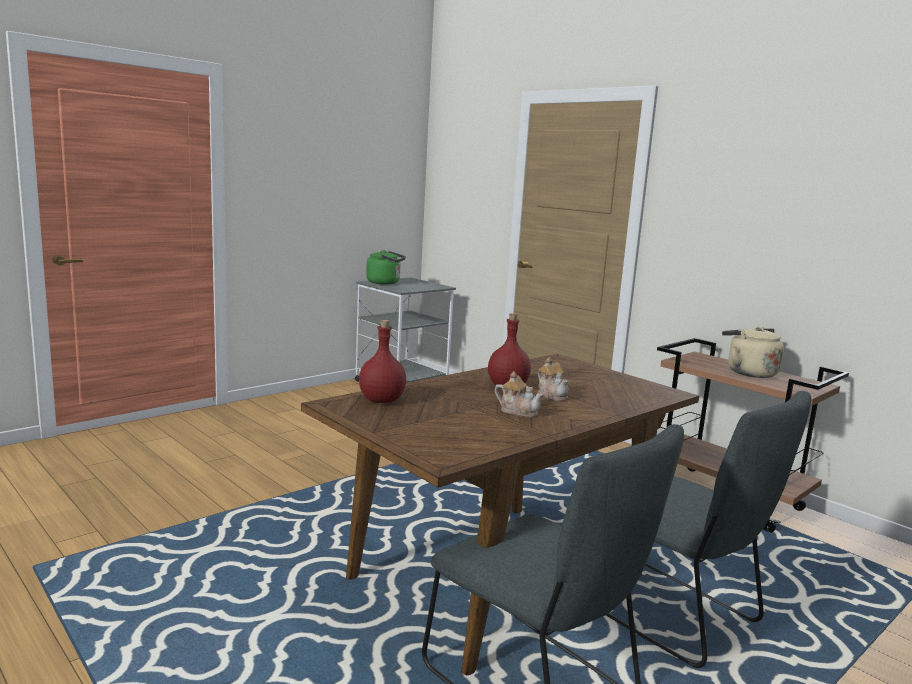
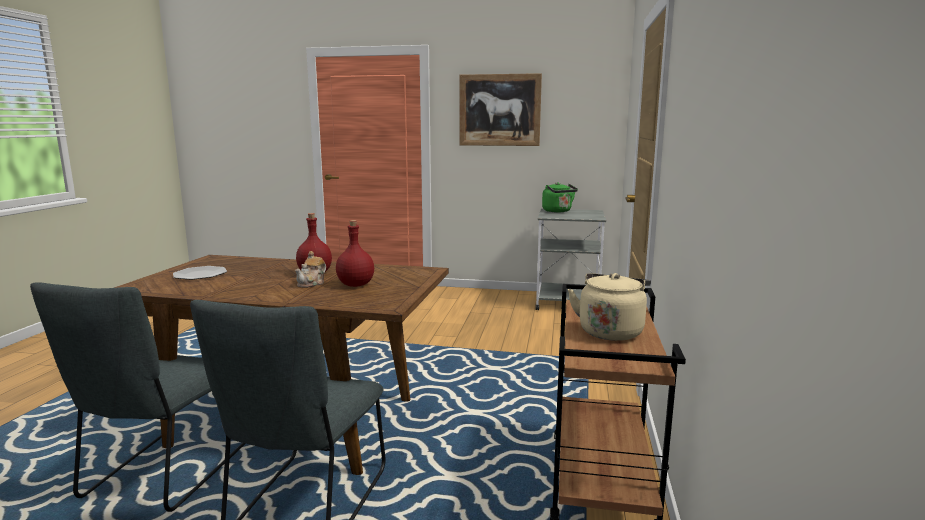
camera: 55 degrees right, 0 degrees up
red bottle [359,320,406,403] -> red bottle moved to [336,220,374,287]
teapot [495,371,543,418] -> none
none -> plate [173,266,227,280]
none -> picture [459,73,542,146]

